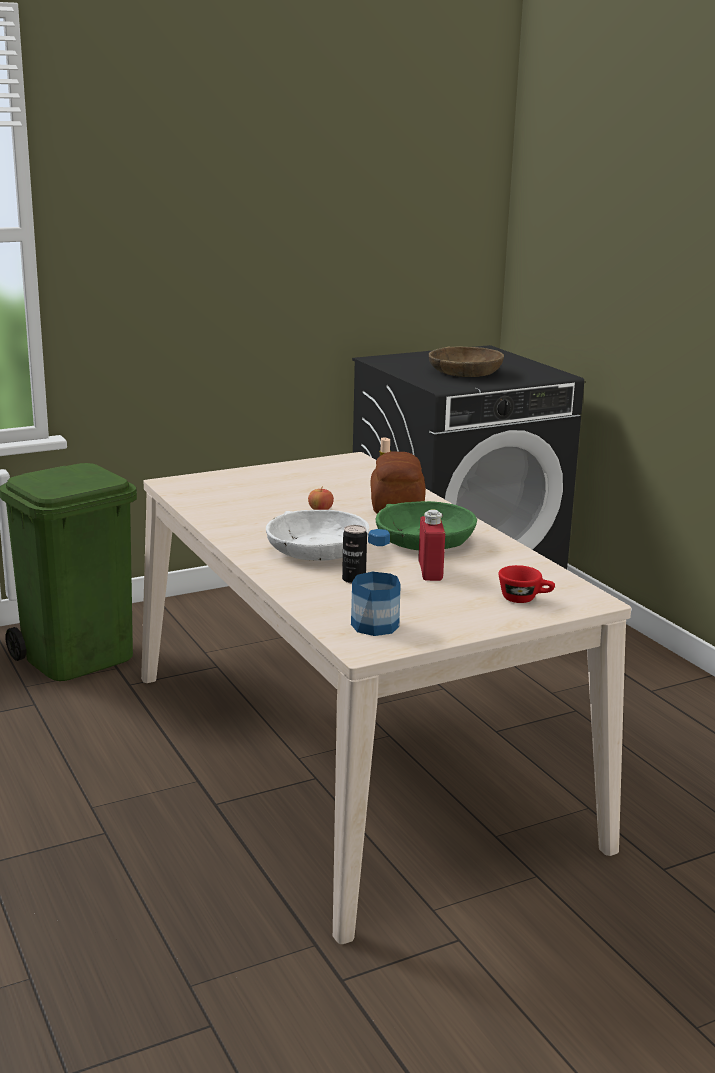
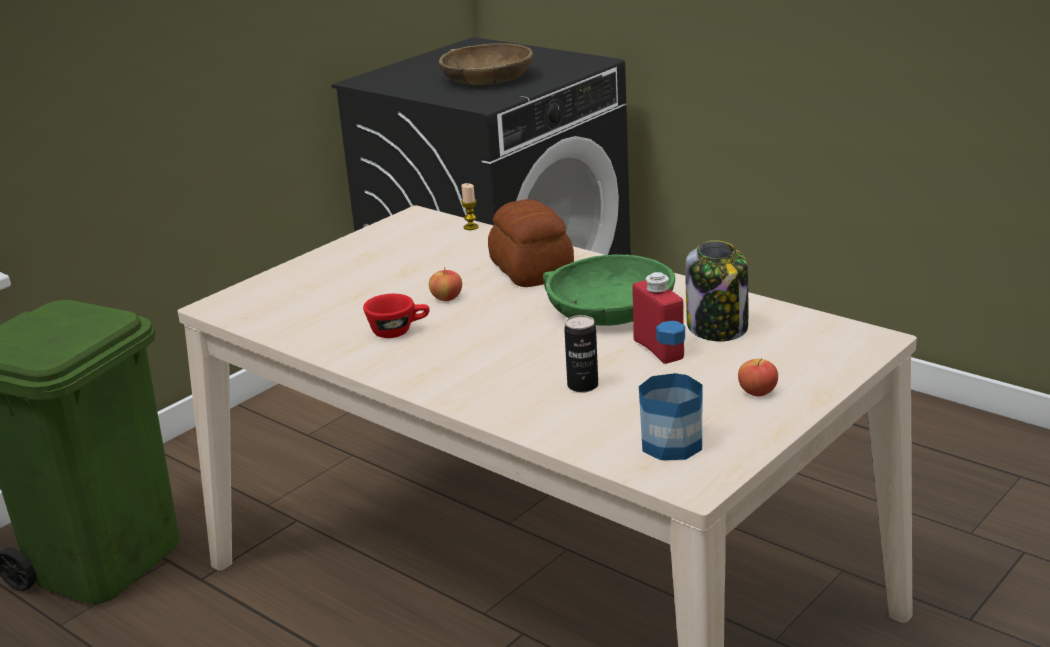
camera: 20 degrees left, 5 degrees up
white bowl [266,510,369,561] -> none
red cup [498,565,555,603] -> red cup moved to [363,294,430,338]
none -> jar [685,240,748,341]
none -> apple [738,358,778,396]

